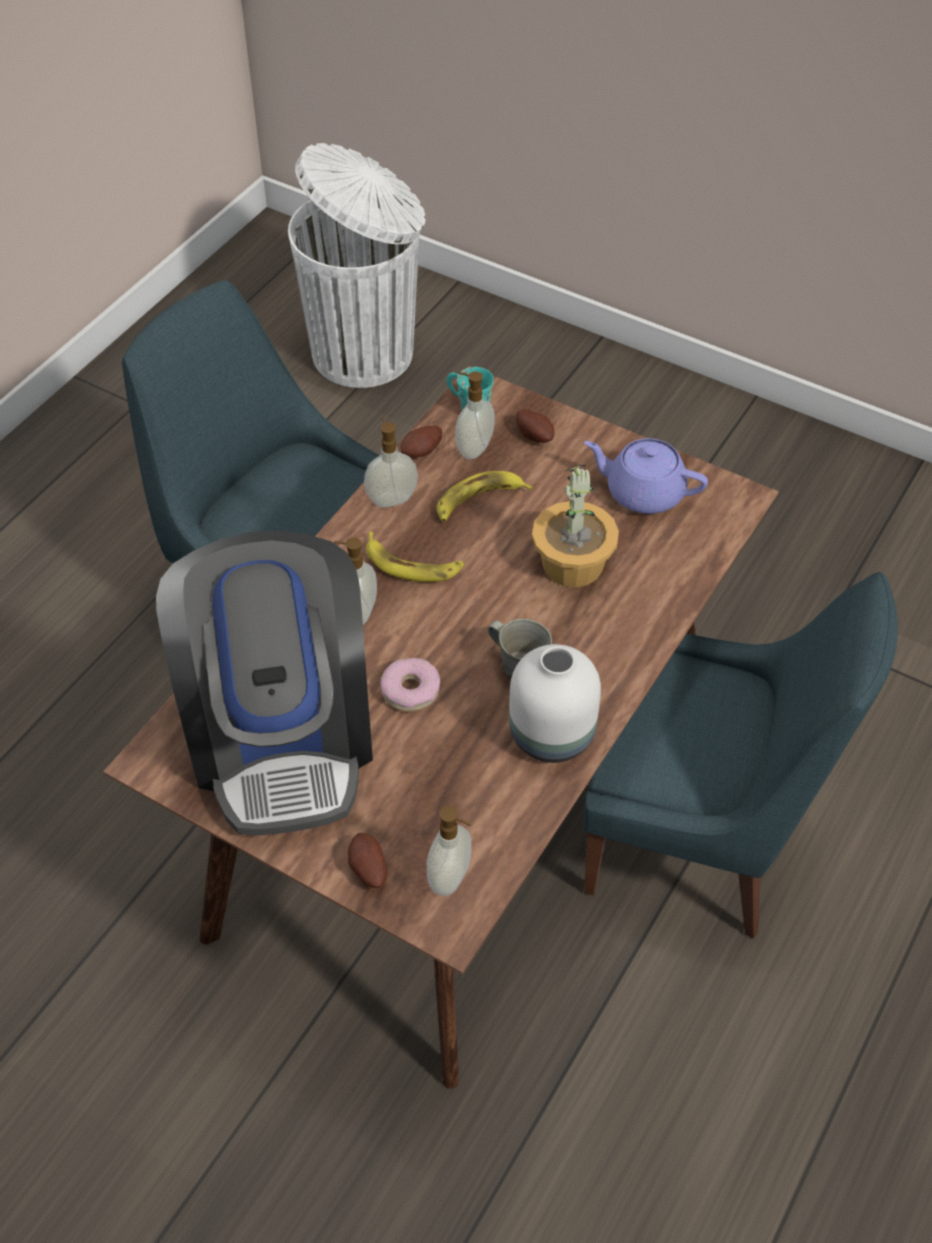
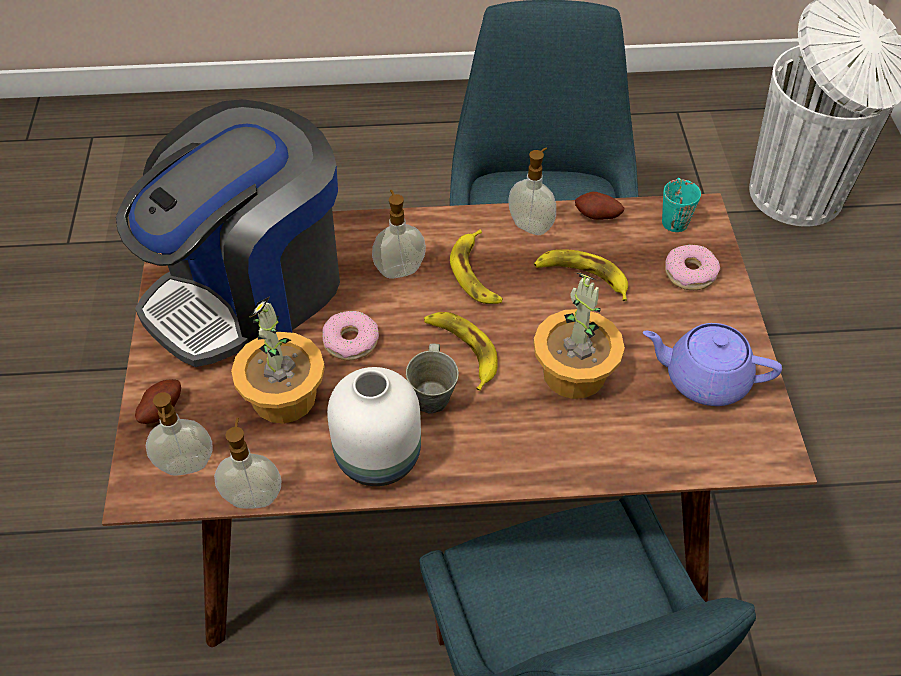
camera: 55 degrees right, 0 degrees up
soap dispenser [455,371,495,459] -> soap dispenser moved to [214,418,281,509]
potato [516,409,554,443] -> donut [665,245,720,290]
purple teapot [584,438,708,514] -> purple teapot turned 60 degrees counterclockwise [643,323,782,406]
none -> potted plant [231,297,325,424]
none -> banana [424,312,498,391]

